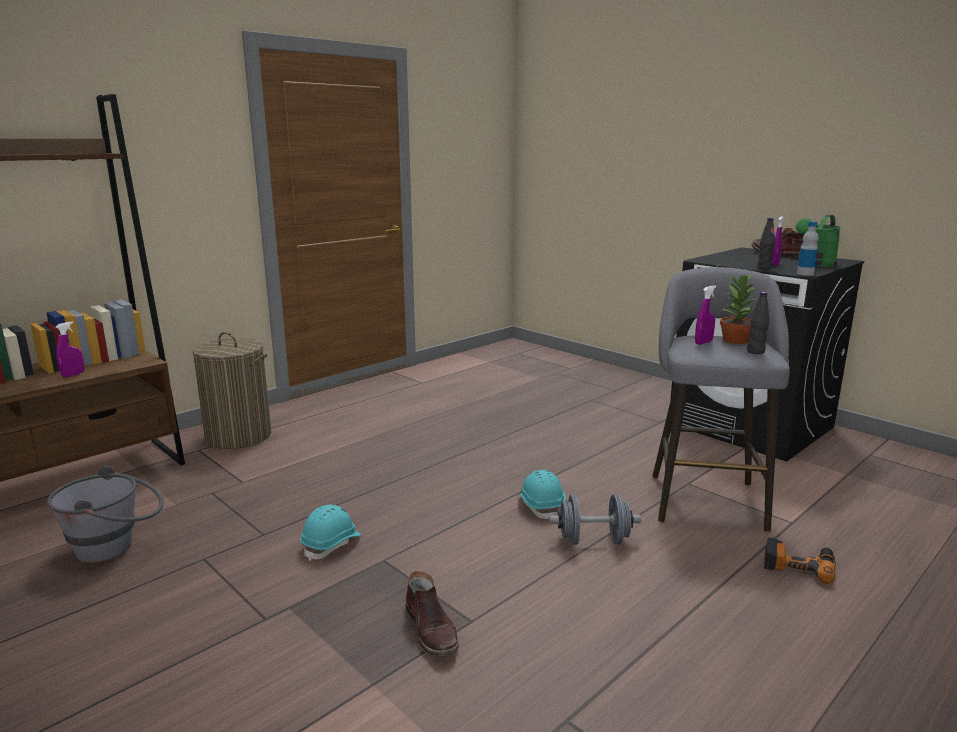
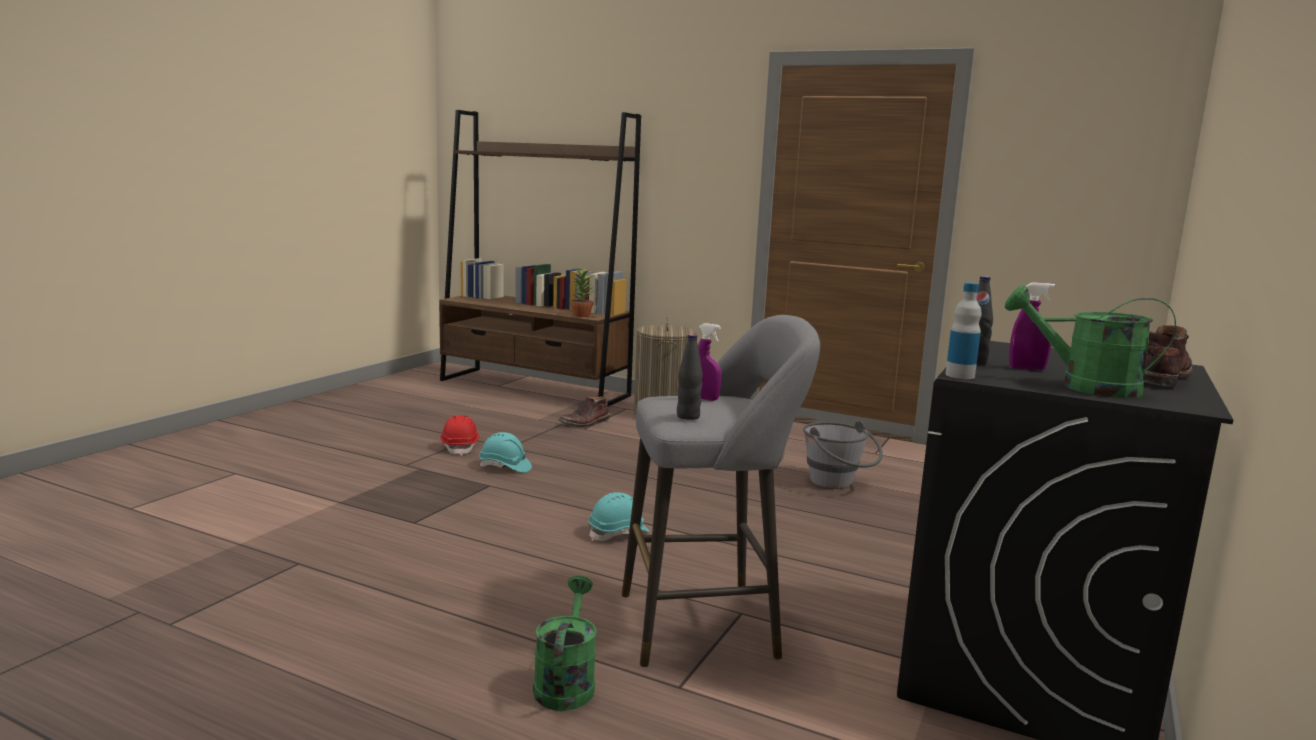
camera: 70 degrees right, 5 degrees down
grey bucket [47,466,164,563] -> grey bucket moved to [803,421,883,489]
purple spray bottle [56,321,84,378] -> none
brown boot [406,571,459,657] -> brown boot moved to [558,396,610,427]
grey dumbbell [549,494,641,545] -> none
potted plant [720,273,758,344] -> potted plant moved to [570,267,594,317]
power drill [764,537,836,584] -> green watering can [533,575,597,711]
none -> red hard hat [440,415,479,456]

